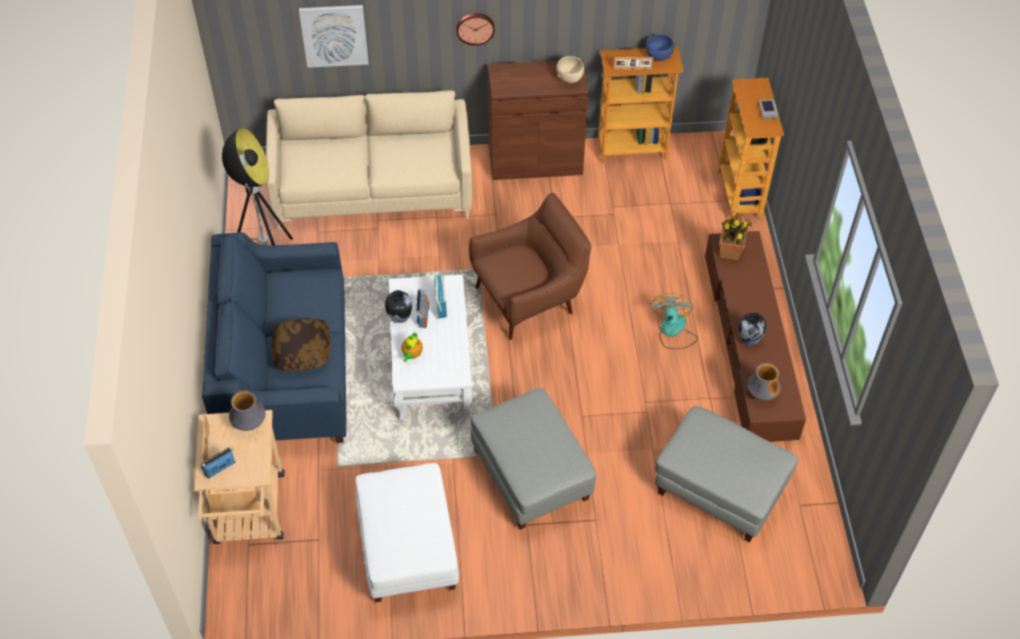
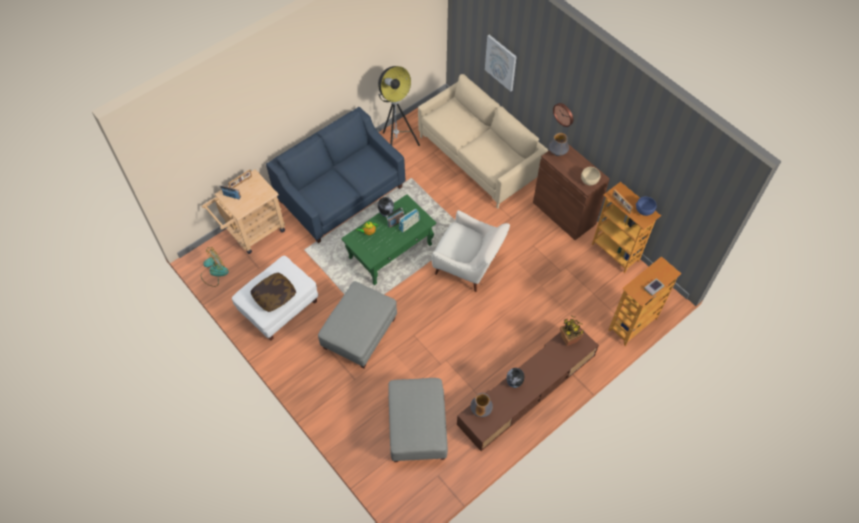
camera: 55 degrees right, 5 degrees up
vase [229,391,266,431] -> vase moved to [549,133,569,156]
pillow [272,319,330,371] -> pillow moved to [250,273,296,312]
white coffee table [389,274,473,420] -> green coffee table [341,194,436,285]
brown armchair [469,193,591,340] -> white armchair [432,210,510,292]
fan [650,293,698,349] -> fan moved to [201,247,229,287]

